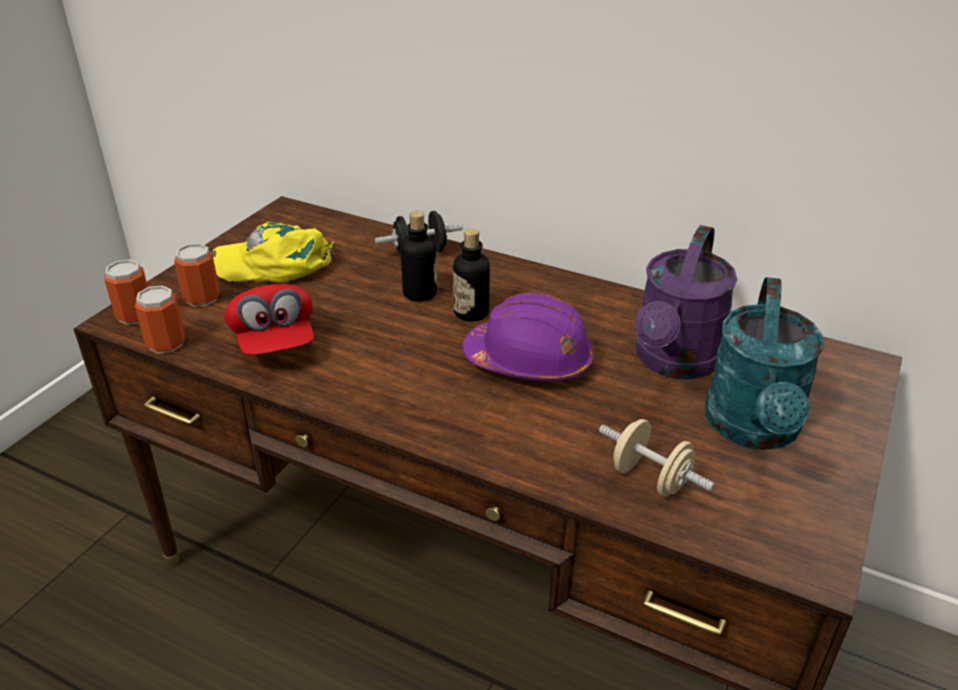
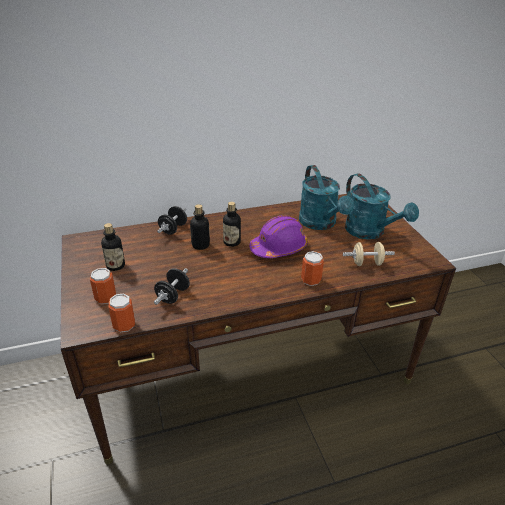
camera: 45 degrees left, 0 degrees up
can [104,259,148,325] -> can moved to [301,251,324,286]
yellow cap [212,222,334,283] -> bottle [101,223,125,271]
red cap [224,284,314,355] -> black dumbbell [154,268,190,305]
purple watering can [635,225,737,379] -> turquoise watering can [299,165,354,230]

